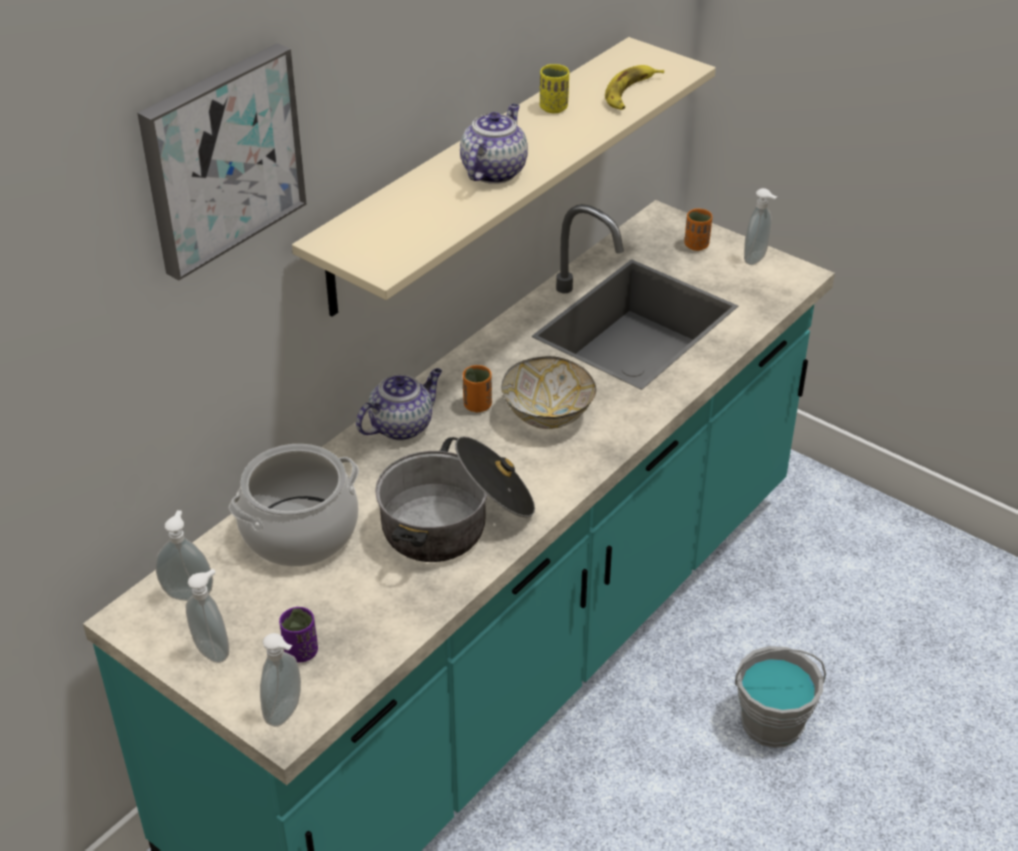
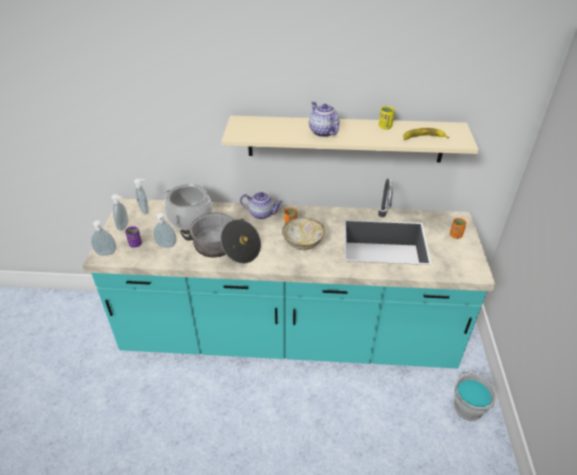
camera: 55 degrees right, 0 degrees up
picture [137,43,307,281] -> none
teapot [460,104,528,184] -> teapot turned 105 degrees counterclockwise [309,102,340,137]
grey bucket [735,646,826,748] -> grey bucket moved to [454,372,496,421]
soap dispenser [744,188,777,265] -> soap dispenser moved to [153,213,177,248]

